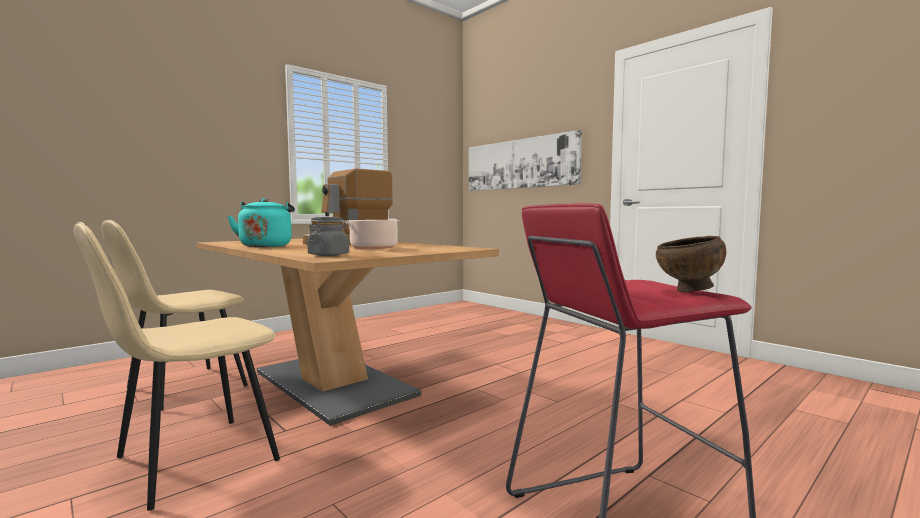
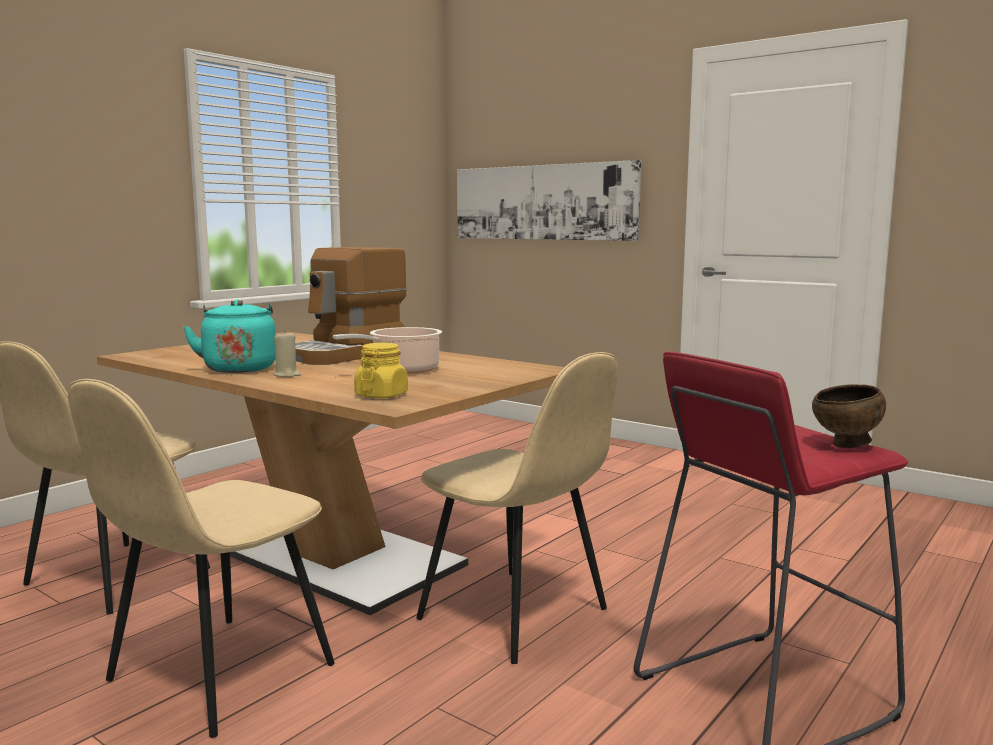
camera: 10 degrees left, 5 degrees up
grey jar [307,217,349,256] -> yellow jar [354,343,408,398]
none -> beige candle [273,331,301,377]
none -> beige chair [416,352,618,664]

